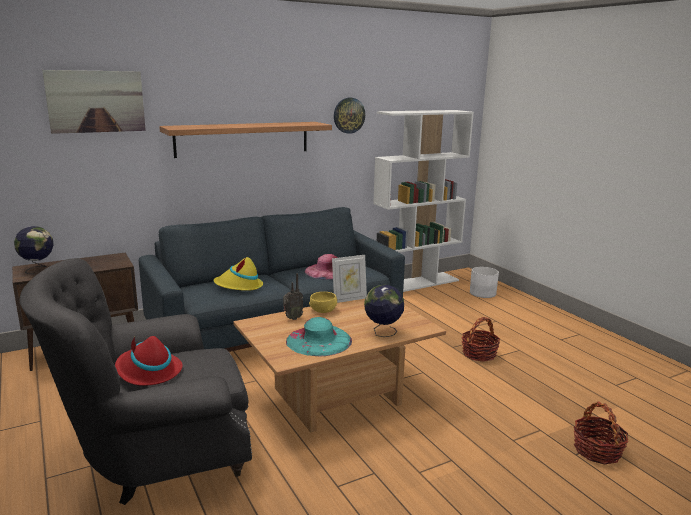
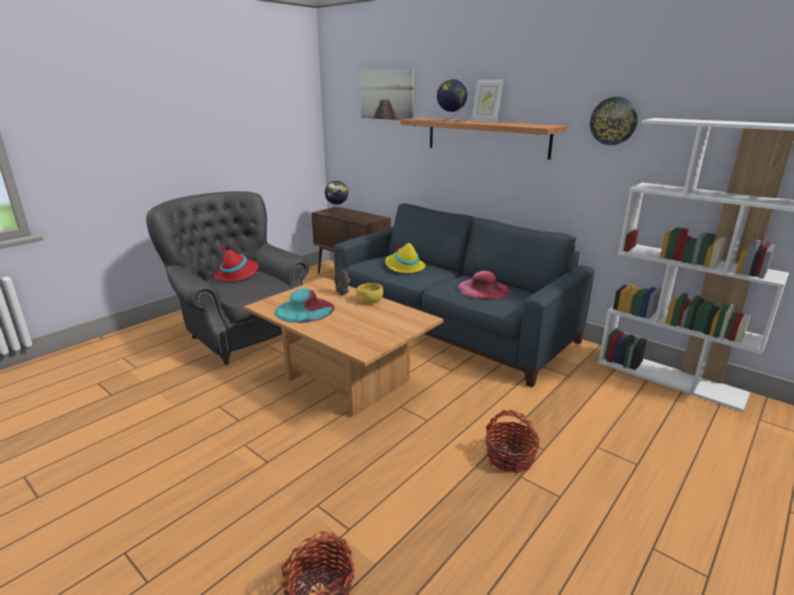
camera: 70 degrees right, 5 degrees up
picture frame [332,255,367,303] -> picture frame moved to [471,79,504,122]
globe [364,284,404,337] -> globe moved to [437,79,468,121]
white planter [470,267,499,298] -> none

